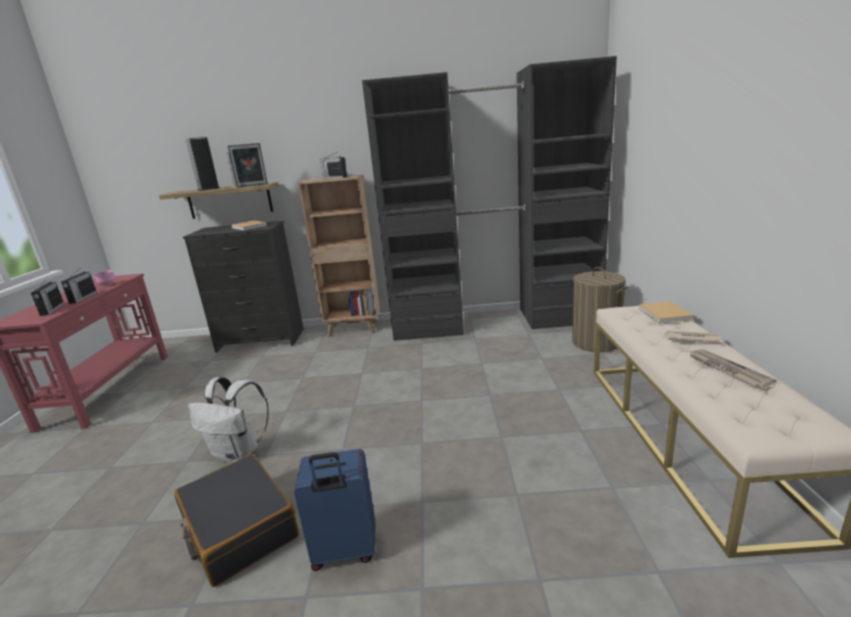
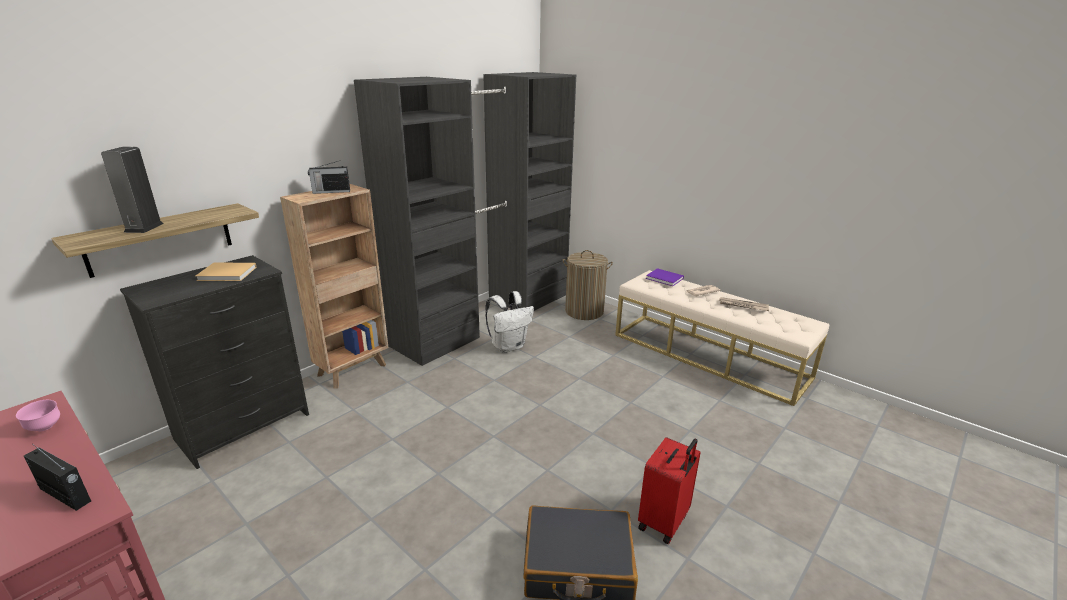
camera: 50 degrees left, 5 degrees up
radio [61,269,97,304] -> none
white backpack [188,377,269,463] -> white backpack moved to [485,291,534,353]
picture frame [228,143,268,188] -> none
blue suitcase [294,449,375,571] -> red suitcase [638,437,701,544]
beige book [639,301,694,324] -> purple book [646,268,684,286]

